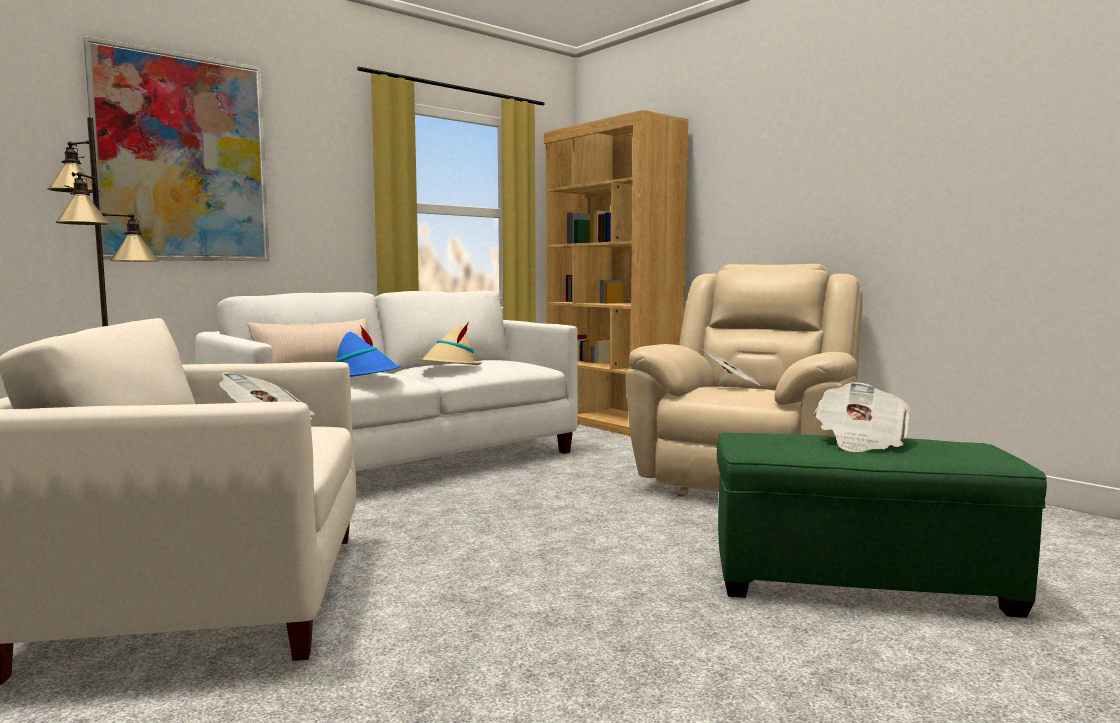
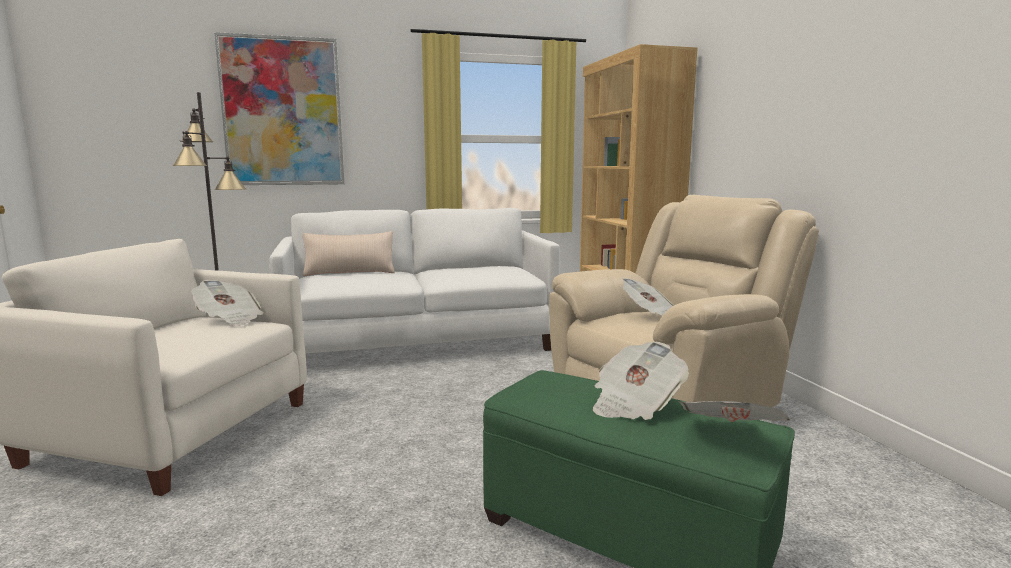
camera: 25 degrees right, 5 degrees up
blue hat [335,325,402,377] -> none
beige hat [419,322,482,365] -> none
none -> newspaper [679,401,791,422]

